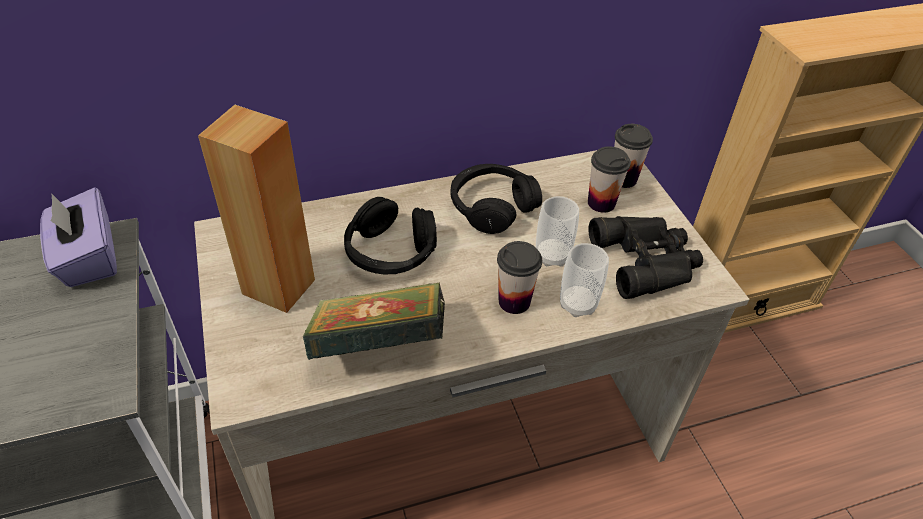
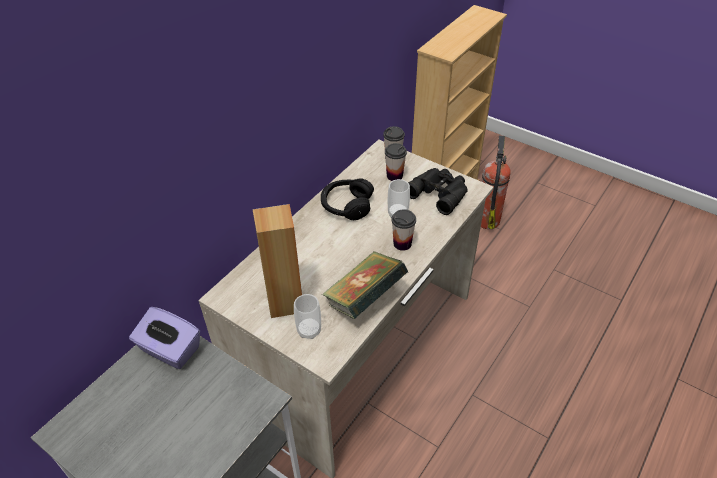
camera: 35 degrees left, 0 degrees up
black headphones [344,197,437,274] -> none
cup [560,243,609,317] -> cup moved to [294,294,321,339]
none -> fire extinguisher [481,135,511,229]

